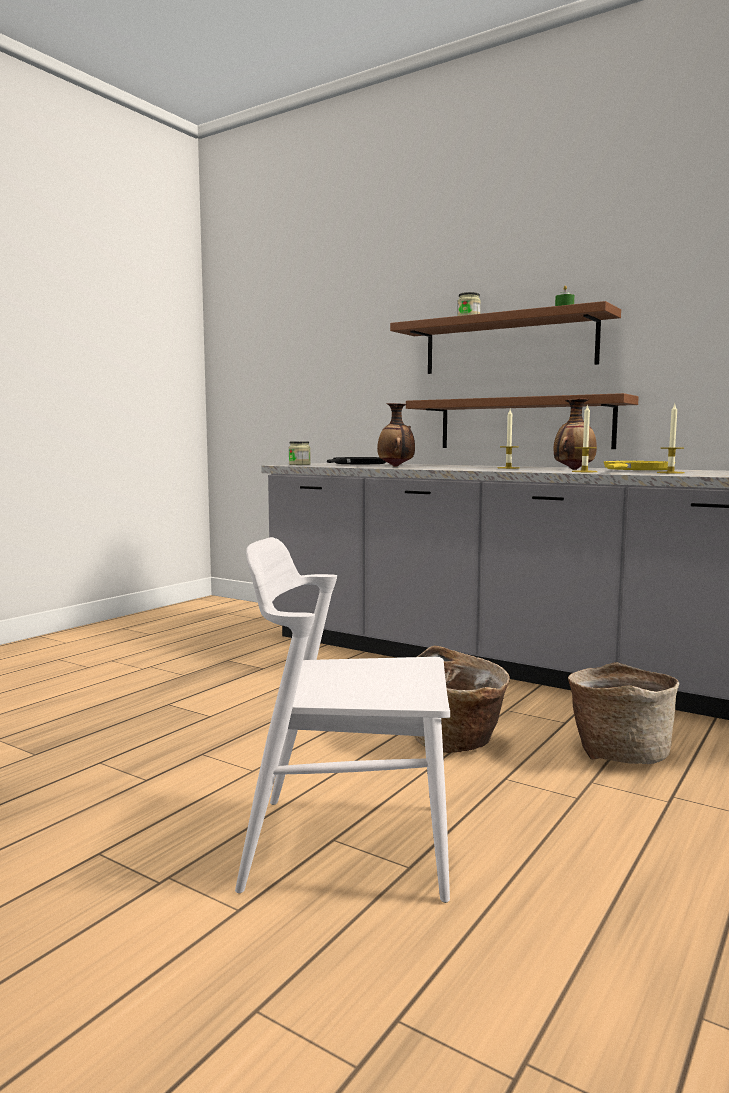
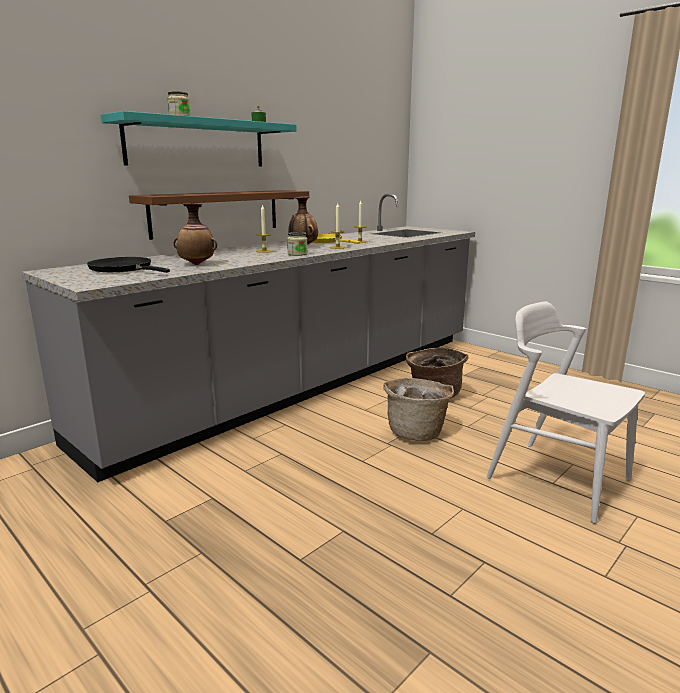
camera: 80 degrees left, 10 degrees up
white chair [235,537,450,903] -> white chair turned 120 degrees clockwise [486,301,645,524]
jar [289,441,311,465] -> jar moved to [287,232,308,256]
brown shelf [390,301,621,374] -> turquoise shelf [101,111,297,166]

